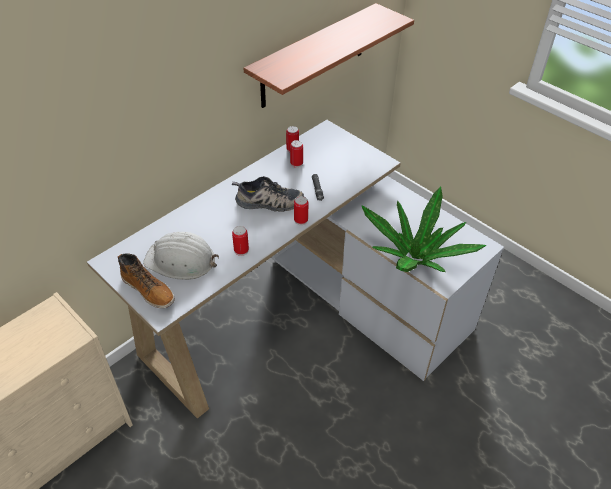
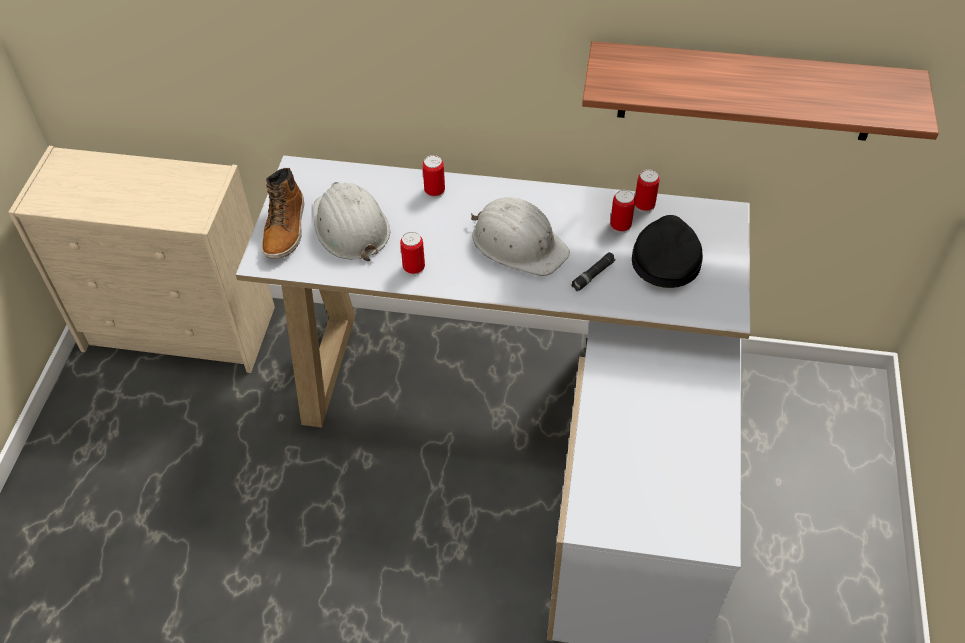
camera: 55 degrees right, 5 degrees up
shoe [232,176,304,212] -> white hard hat [471,197,570,276]
can [294,196,308,225] -> can moved to [423,155,445,198]
potted plant [362,187,486,272] -> none
none -> black cap [632,215,703,288]

